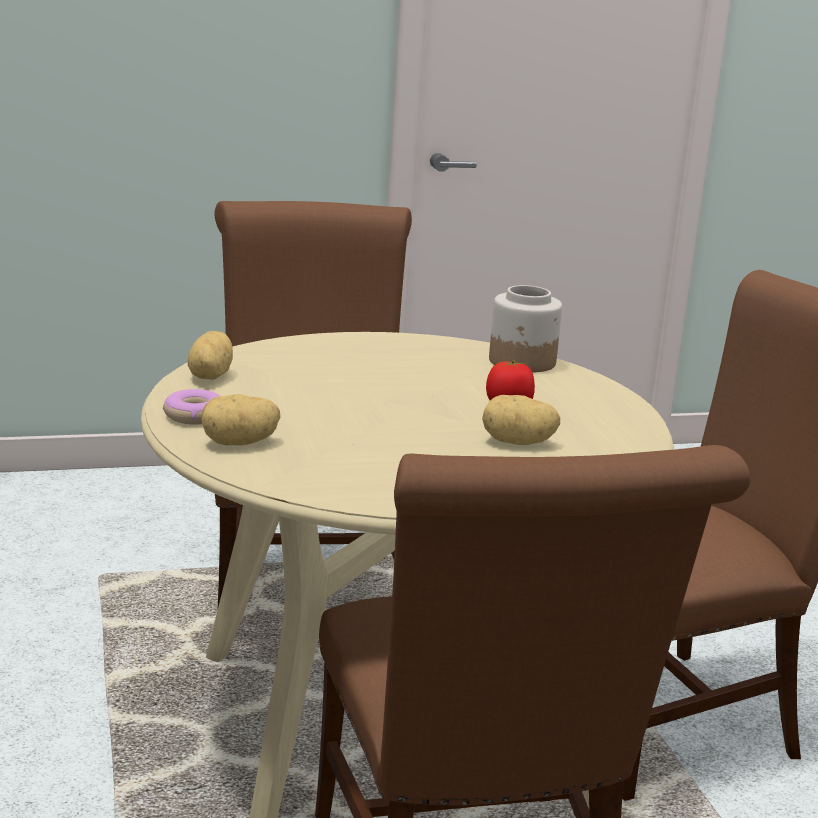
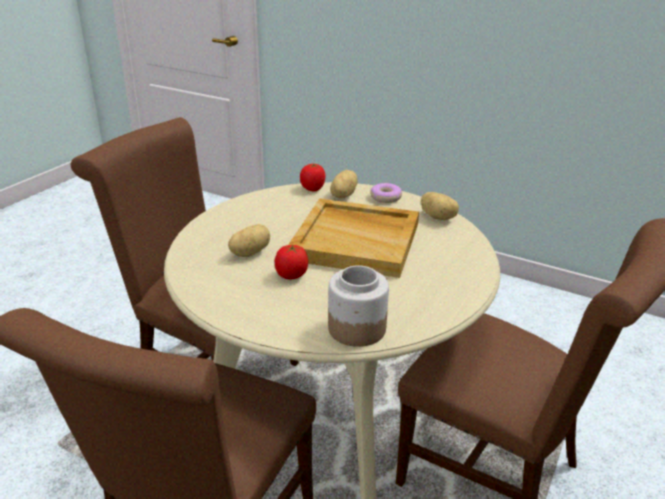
camera: 135 degrees right, 10 degrees up
none -> beige tray [288,199,419,278]
none -> tomato [300,164,326,191]

